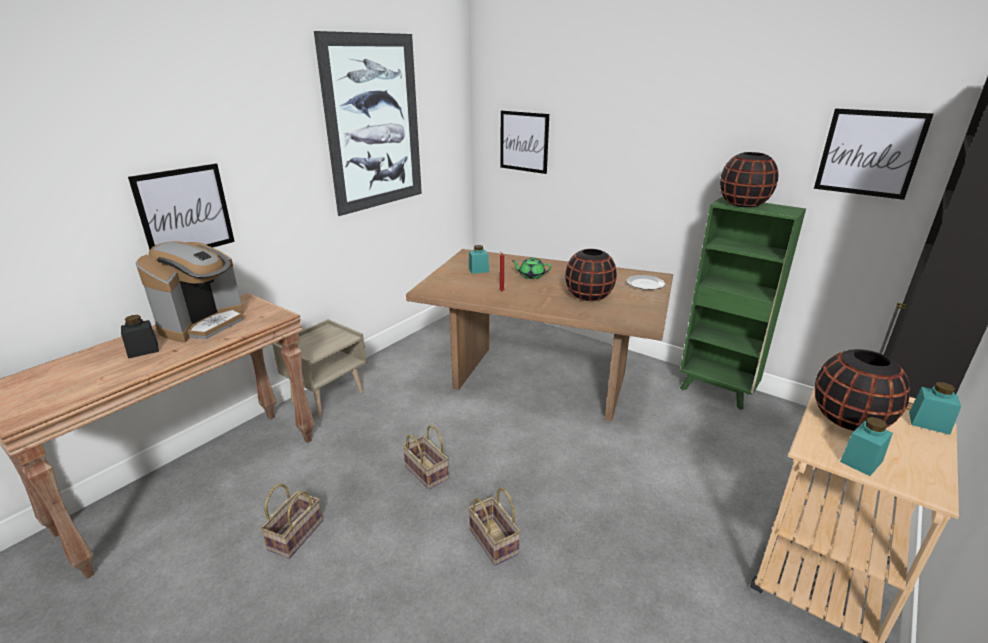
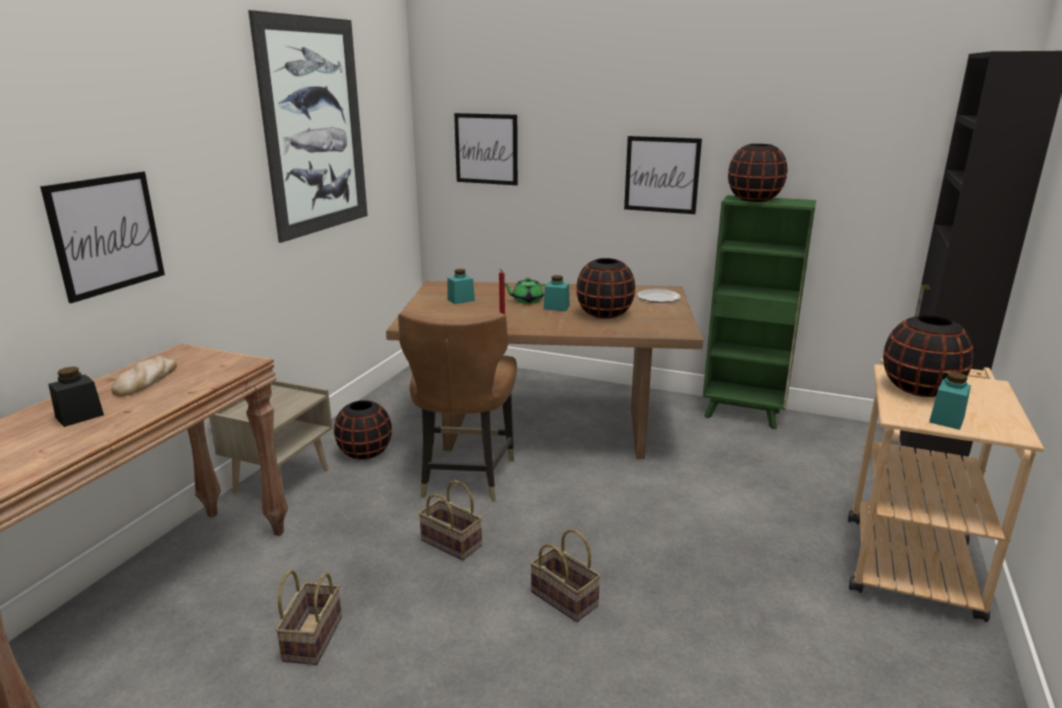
camera: 15 degrees left, 5 degrees down
coffee machine [136,241,244,343] -> bread [111,356,177,396]
picture [814,108,934,200] -> picture moved to [624,136,702,214]
turquoise jar [909,382,961,435] -> turquoise jar moved to [544,275,570,311]
none -> black vase [334,400,392,459]
none -> brown chair [398,311,517,501]

